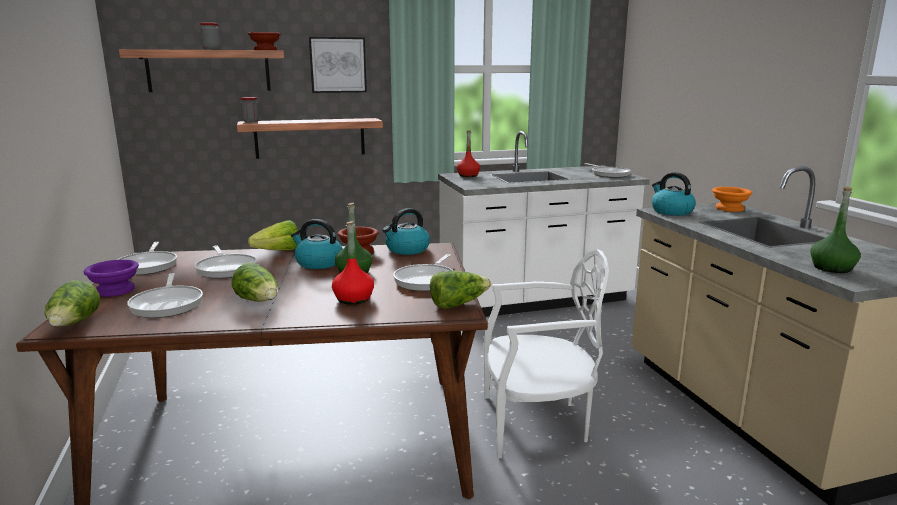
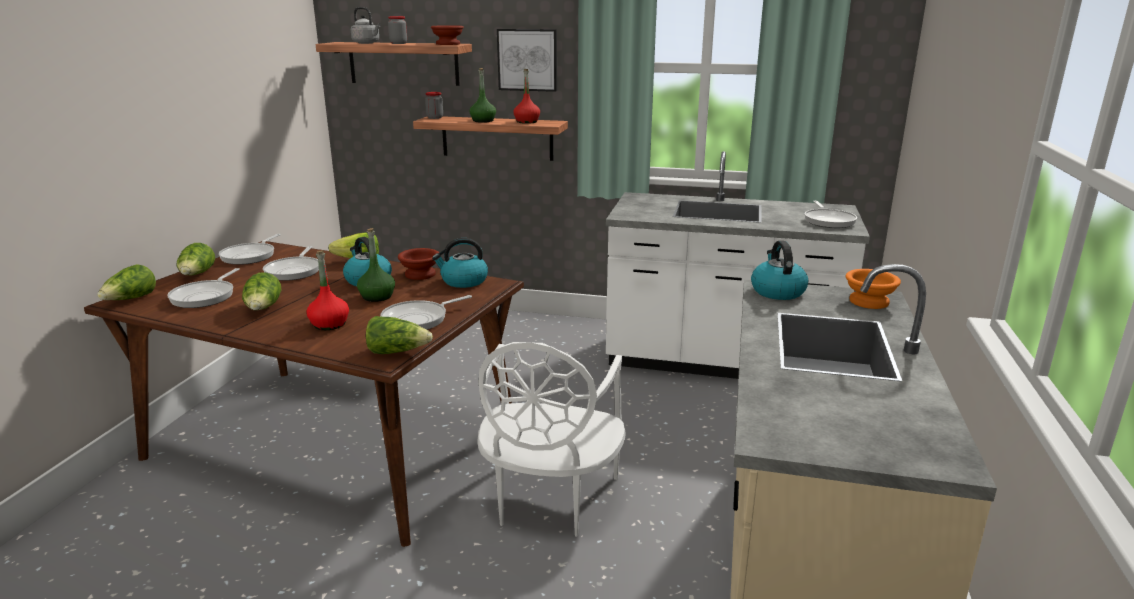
camera: 30 degrees right, 5 degrees up
purple bowl [84,260,139,297] -> lettuce [177,243,215,275]
red bottle [457,130,480,177] -> red bottle moved to [513,69,540,124]
white chair [483,249,609,458] -> white chair turned 75 degrees clockwise [477,342,626,537]
green bottle [810,187,861,273] -> green bottle moved to [469,68,496,123]
none -> grey kettle [351,7,380,44]

